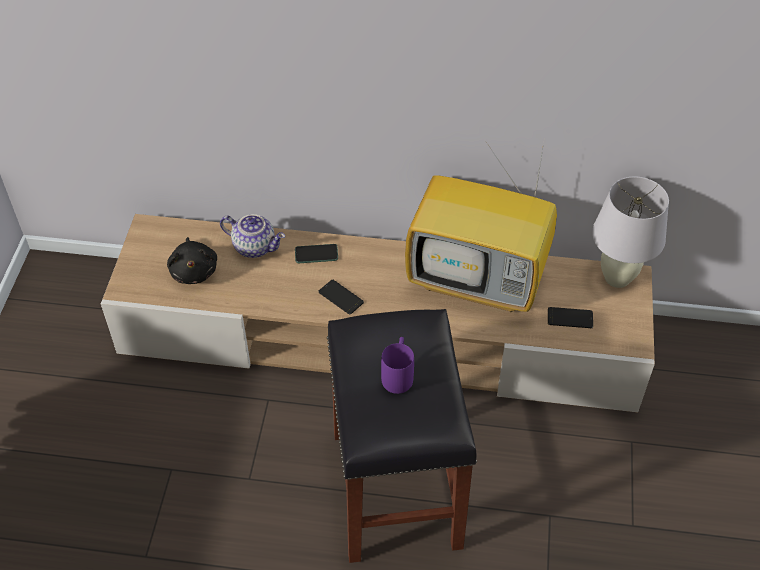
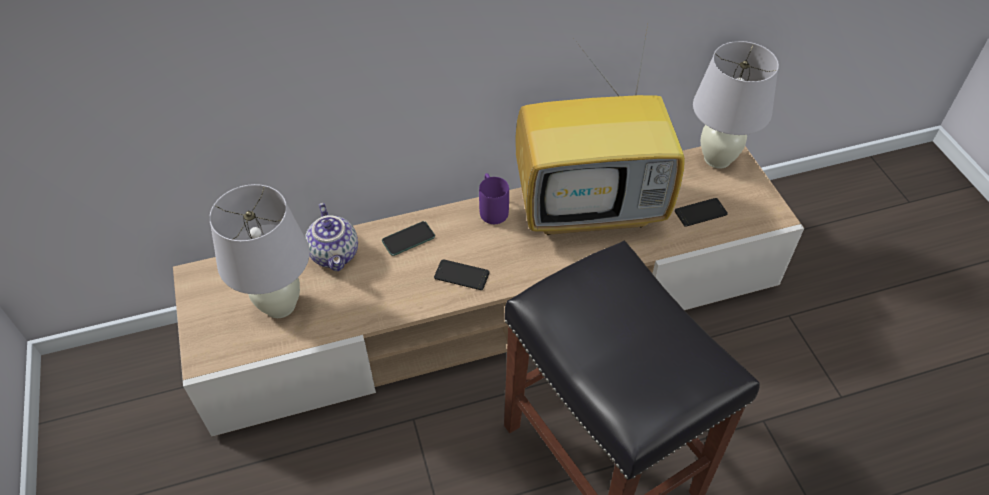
camera: 25 degrees left, 0 degrees up
black plush toy [167,237,217,284] -> white table lamp [209,184,310,318]
teapot [220,214,285,258] -> teapot turned 75 degrees clockwise [305,203,358,271]
purple mug [381,337,414,394] -> purple mug moved to [479,173,509,224]

